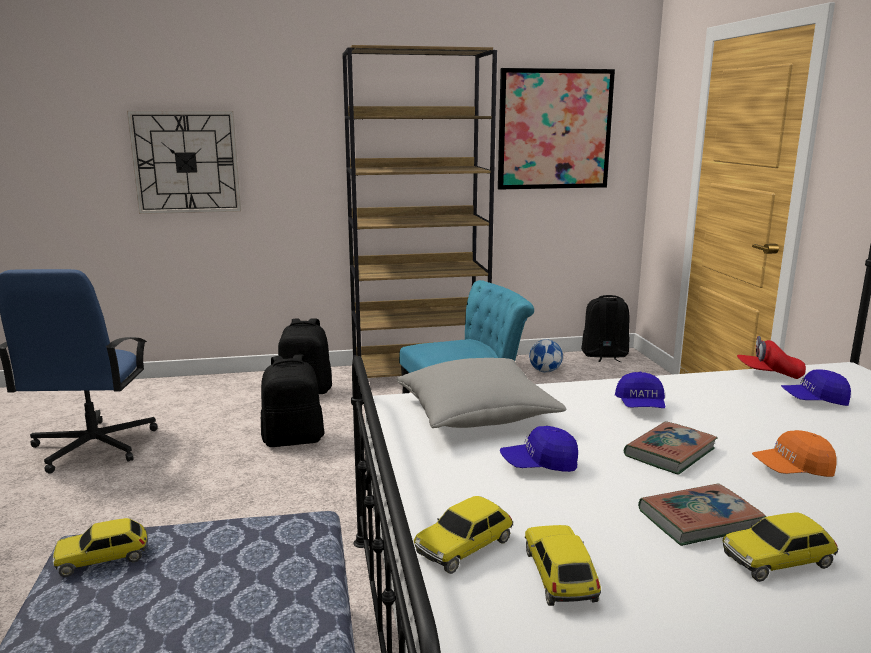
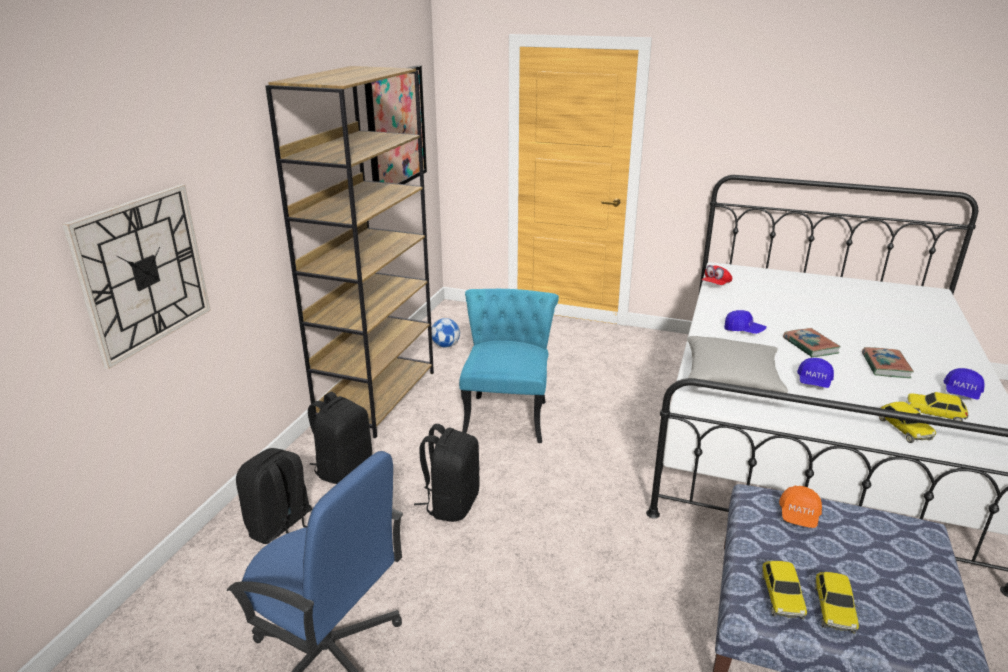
camera: 60 degrees left, 10 degrees up
black backpack [581,295,629,362] -> black backpack moved to [236,448,312,544]
toy car [723,512,838,582] -> toy car moved to [815,572,859,633]
orange cap [752,430,837,477] -> orange cap moved to [779,486,822,528]
blue cap [781,369,851,406] -> blue cap moved to [944,368,984,400]

